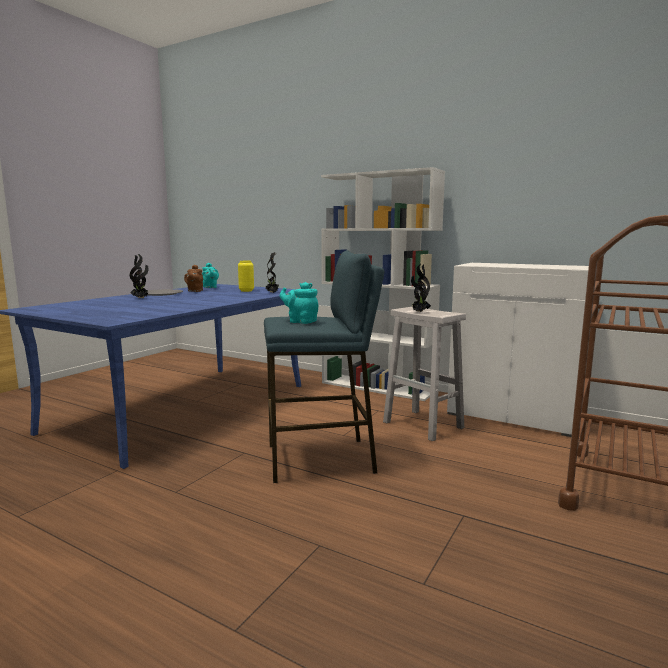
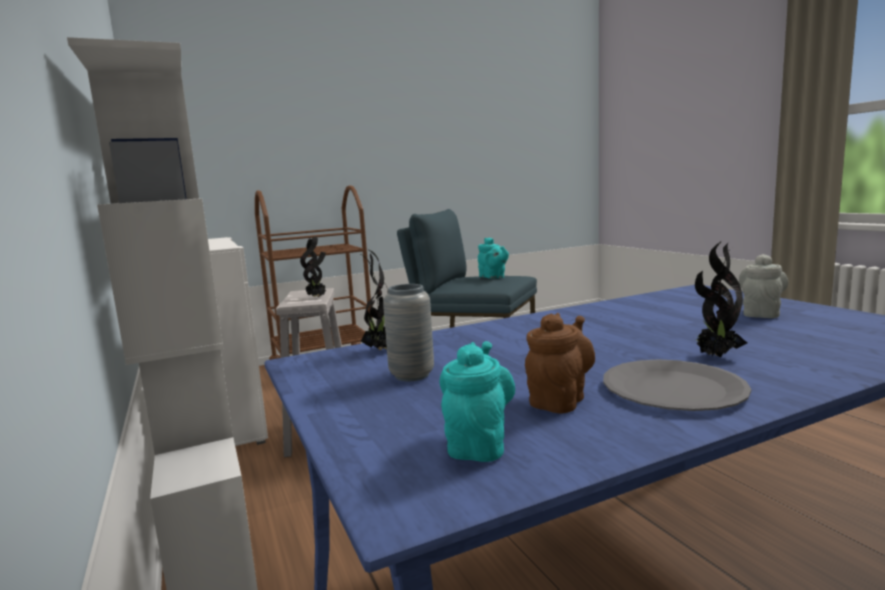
camera: 145 degrees left, 0 degrees up
yellow vase [238,261,254,292] -> grey vase [383,284,434,381]
none -> grey teapot [739,254,788,318]

